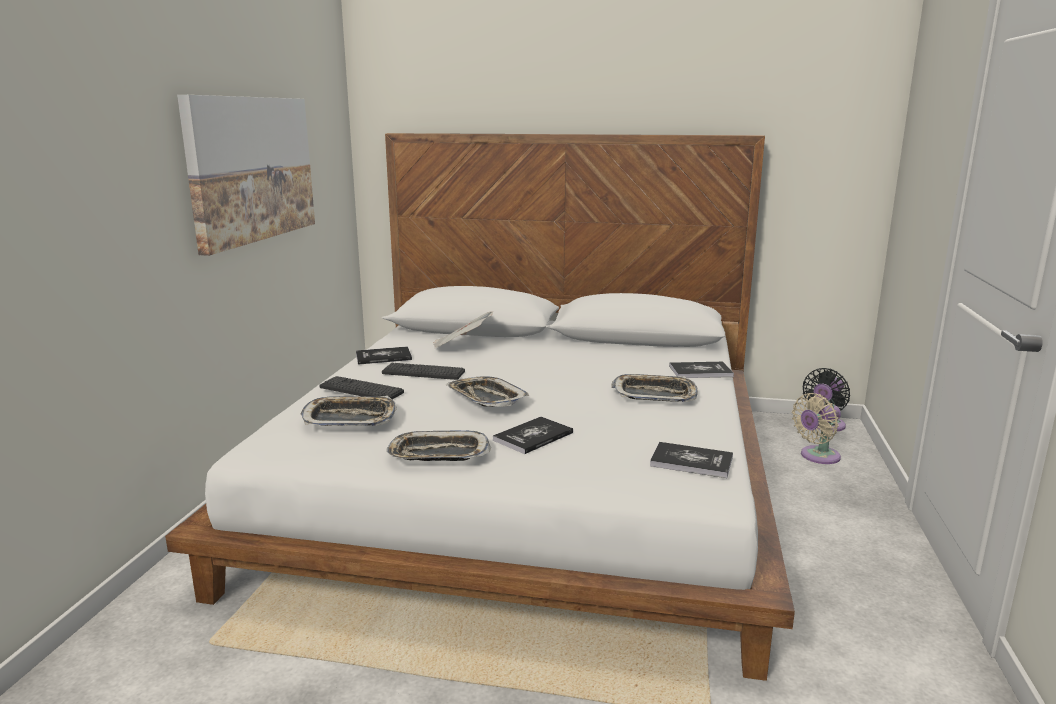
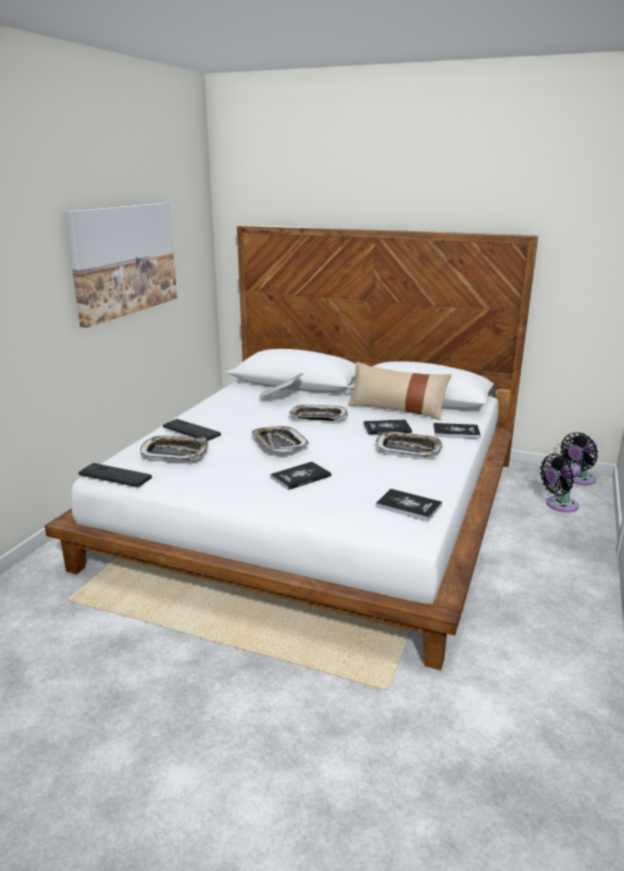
camera: 10 degrees right, 5 degrees up
book [356,346,412,365] -> book moved to [363,420,412,435]
keyboard [382,363,465,380] -> keyboard moved to [78,463,152,487]
tray [386,430,491,461] -> tray moved to [289,405,348,421]
beige fan [792,393,841,464] -> black fan [540,454,581,512]
none -> beige pillow [348,362,452,420]

